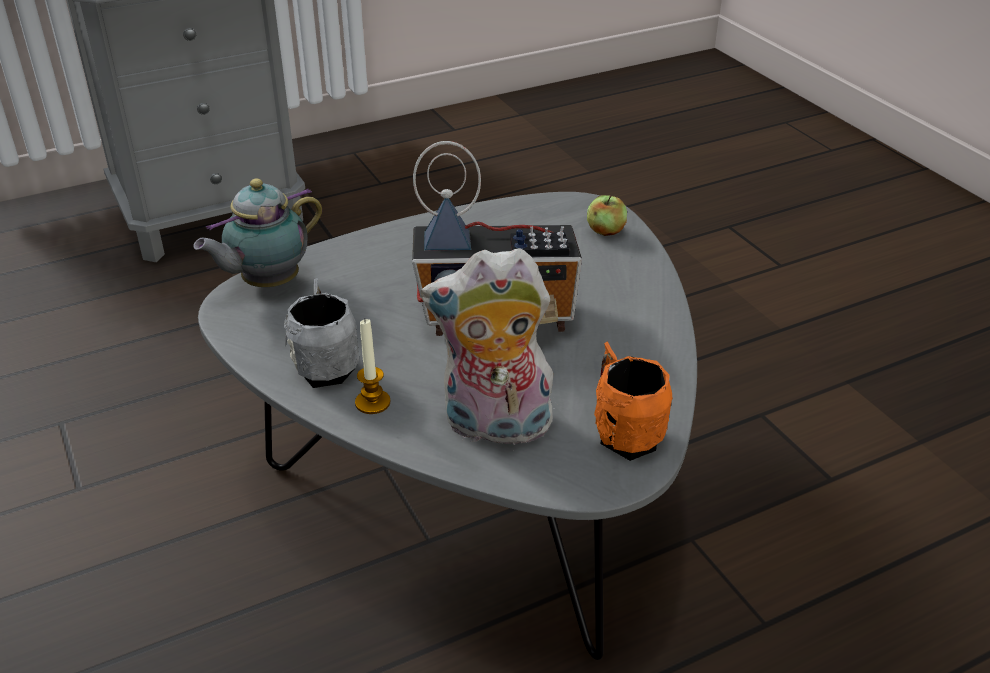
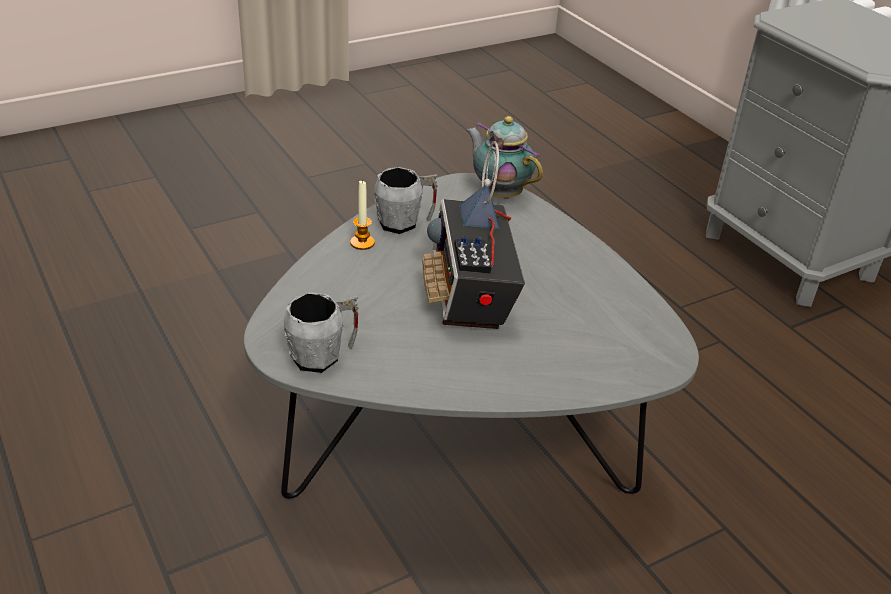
camera: 85 degrees right, 0 degrees up
plush toy [421,248,556,451] -> none
apple [587,195,627,236] -> none
orange mug [594,341,673,461] -> grey mug [284,292,359,373]

